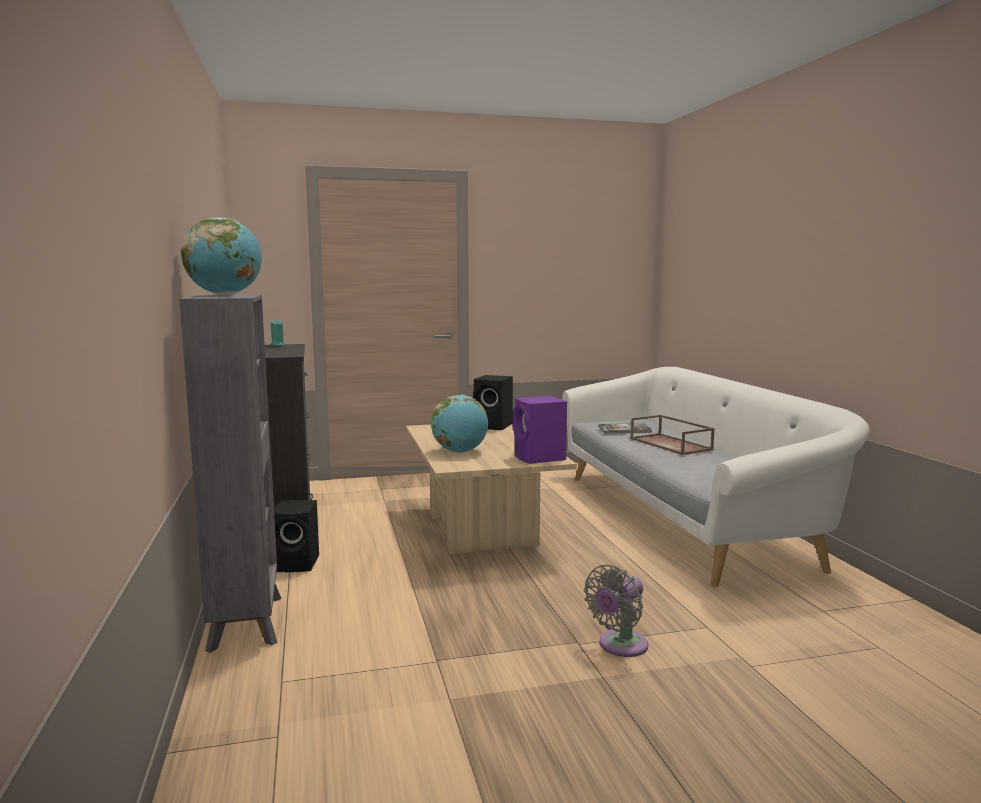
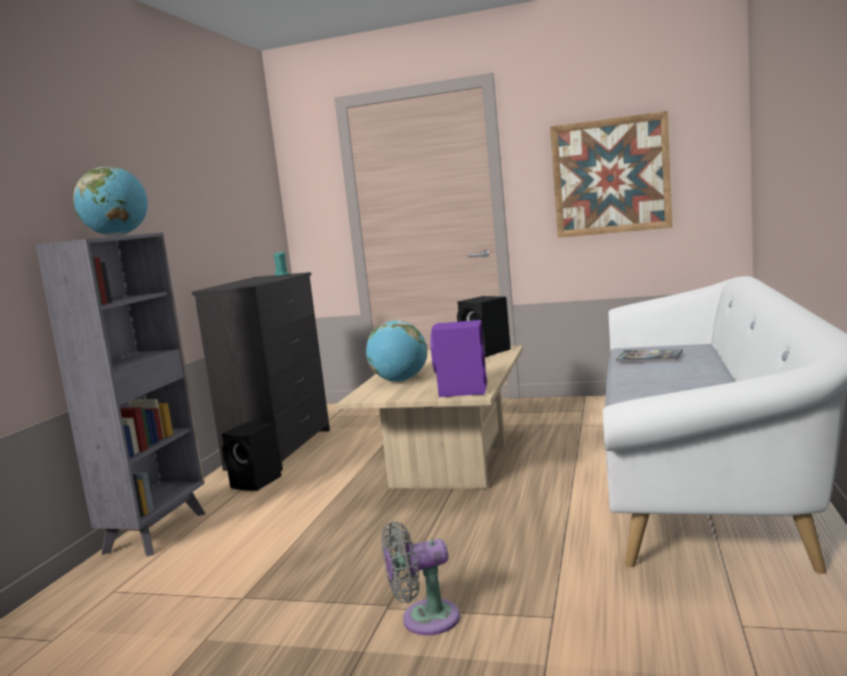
camera: 30 degrees right, 0 degrees up
brown tray [630,415,715,455] -> none
none -> picture [550,111,672,238]

